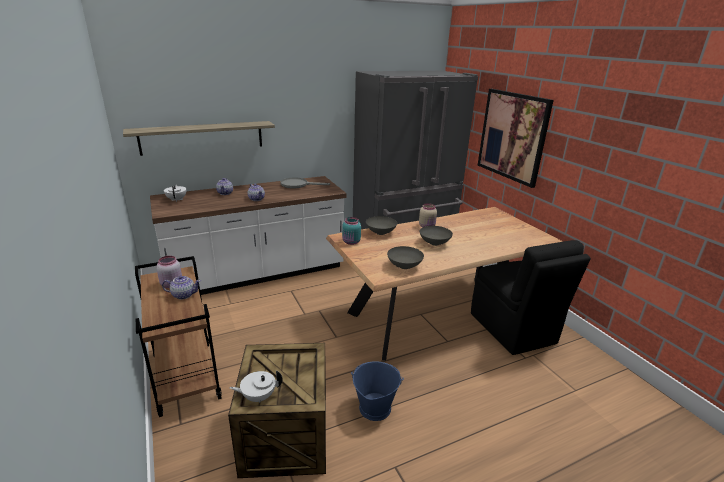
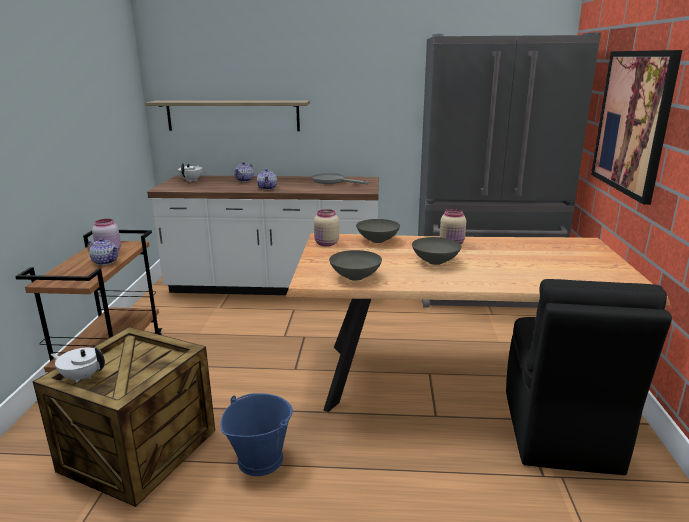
camera: 30 degrees right, 5 degrees down
turquoise jar [342,217,361,245] -> beige jar [314,209,339,246]

